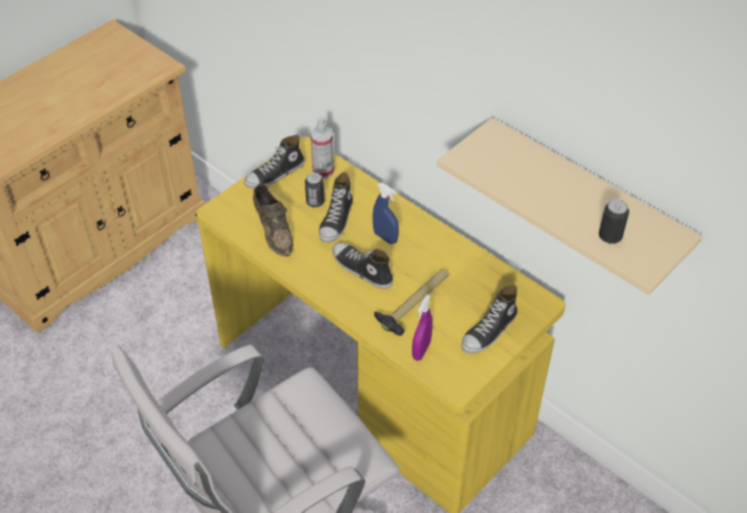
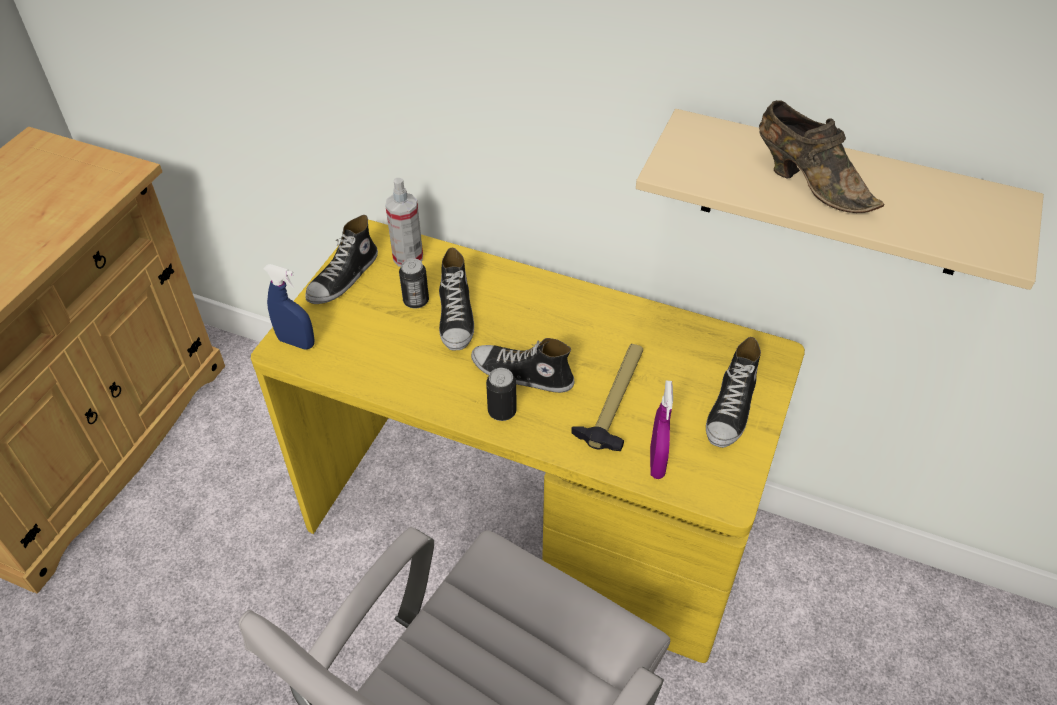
camera: 20 degrees left, 0 degrees up
brown shoe [253,184,293,256] -> brown shoe moved to [759,100,884,213]
blue spray bottle [373,183,399,244] -> blue spray bottle moved to [263,264,314,350]
can [599,199,629,244] -> can moved to [486,368,517,421]

